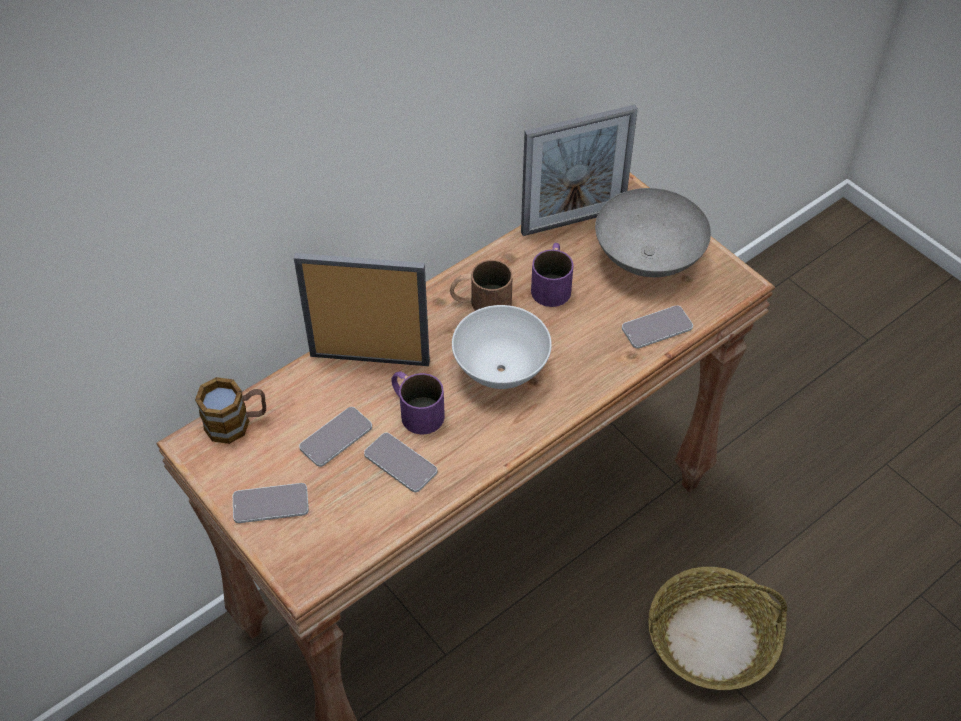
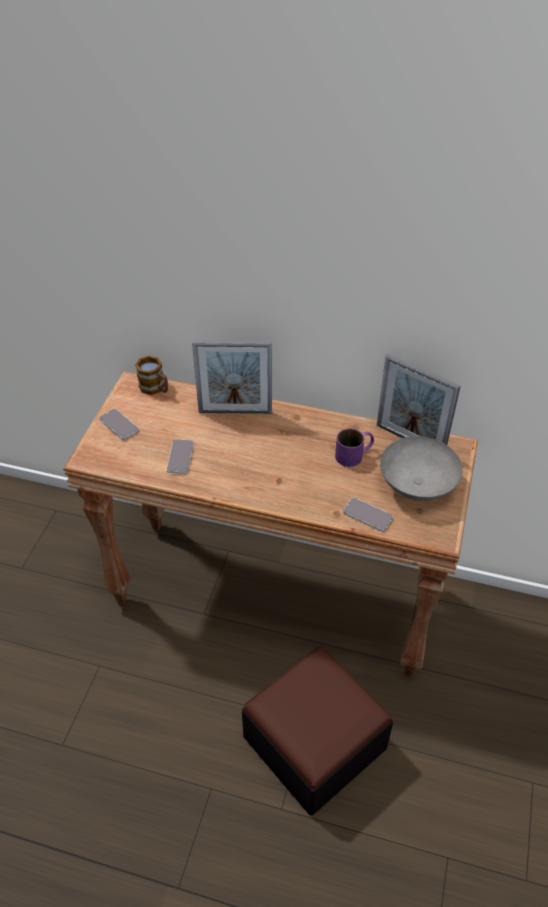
camera: 55 degrees right, 5 degrees down
picture frame [294,253,430,366] -> picture frame turned 120 degrees clockwise [192,341,272,414]
phone [299,407,372,467] -> none
purple mug [391,371,445,435] -> none
brown mug [450,260,513,311] -> none
white bowl [452,305,552,389] -> none
basket [648,567,787,690] -> ottoman [242,646,393,815]

